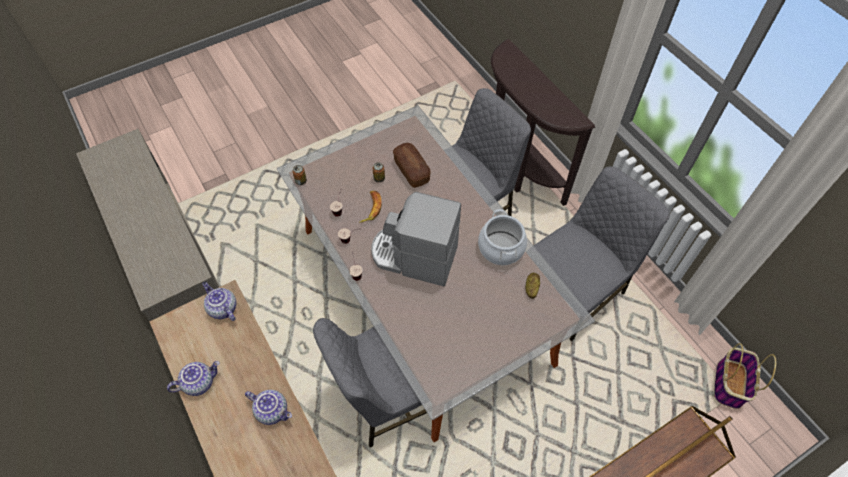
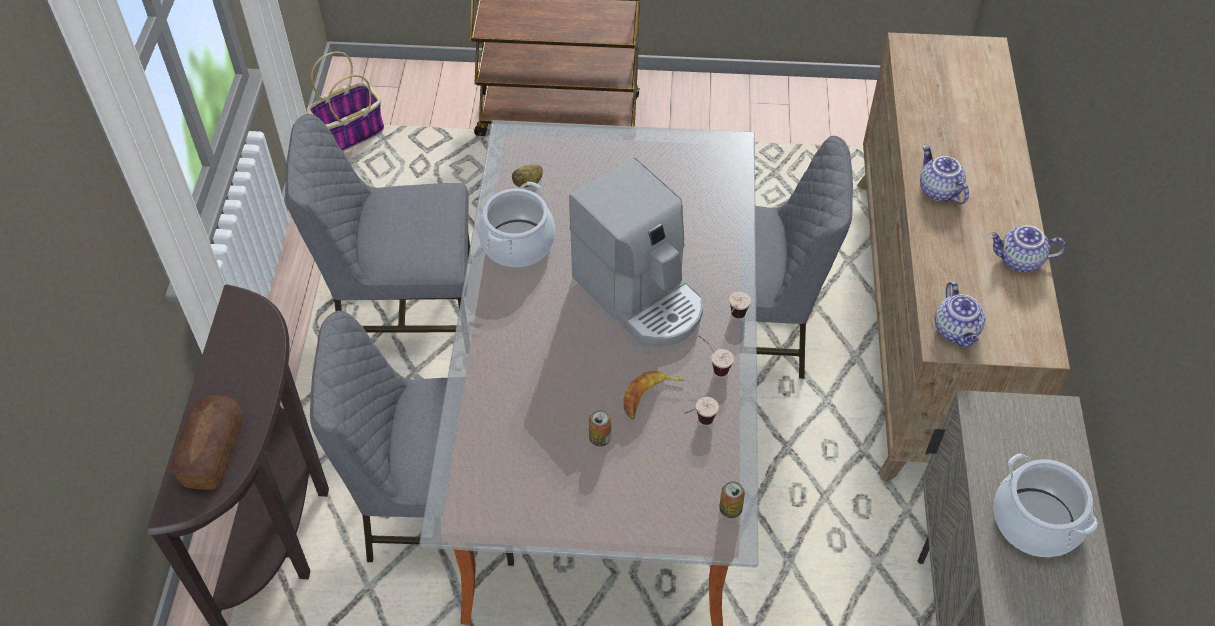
camera: 145 degrees left, 5 degrees down
bread [393,143,431,188] -> bread moved to [171,395,243,490]
none -> cooking pot [994,453,1098,557]

